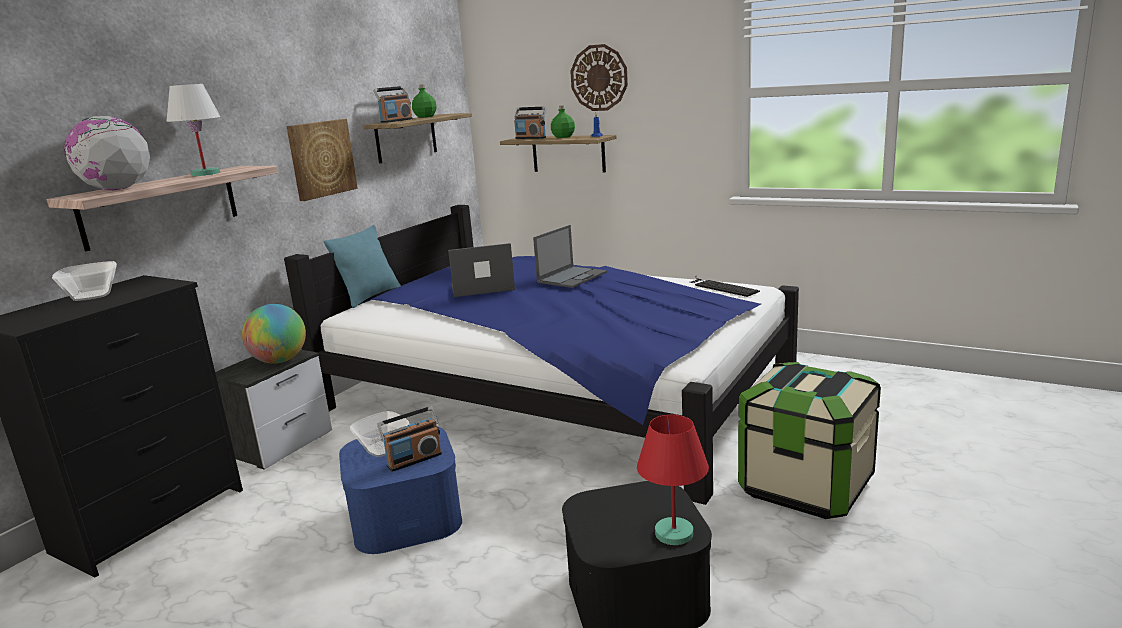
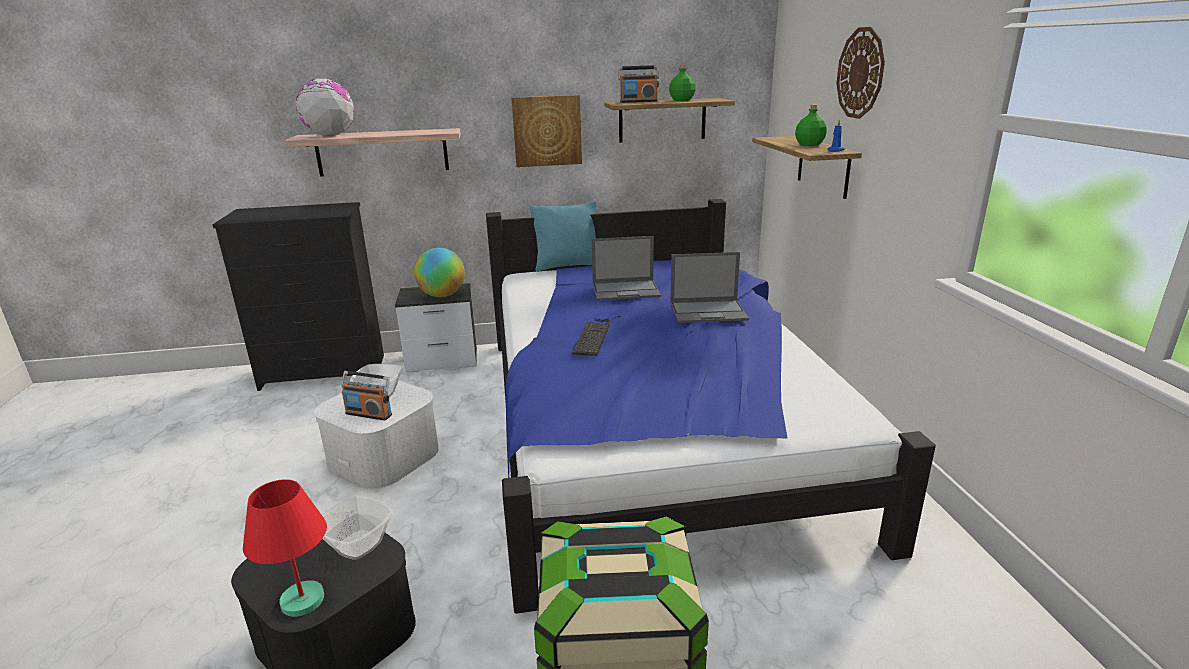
camera: 50 degrees right, 5 degrees up
bowl [52,261,117,301] -> bowl moved to [322,495,393,560]
white table lamp [166,84,220,176] -> none
blue storage box [339,427,462,554] -> white storage box [314,380,439,489]
laptop [448,243,515,297] -> laptop turned 135 degrees clockwise [592,236,661,300]
radio [514,107,546,139] -> none
keyboard [690,276,760,297] -> keyboard moved to [572,316,620,356]

